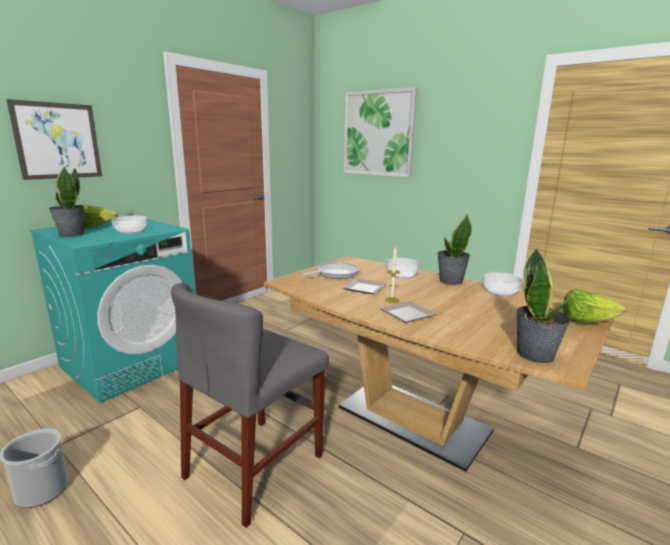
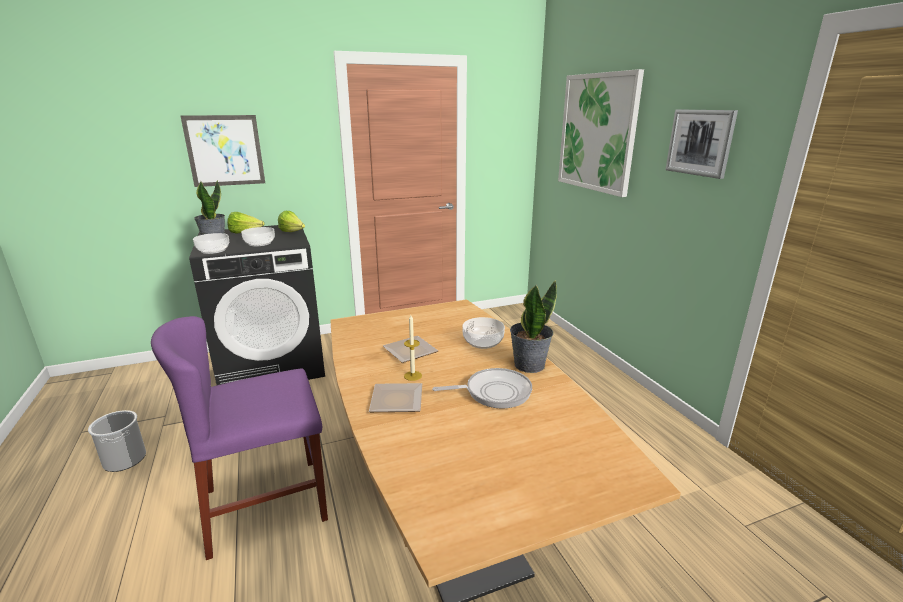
camera: 30 degrees right, 5 degrees up
turquoise washing machine [30,219,195,403] -> black washing machine [189,225,325,385]
grey chair [171,283,329,528] -> purple chair [151,316,328,560]
frying pan [302,262,359,279] -> frying pan moved to [432,368,532,409]
bowl [483,272,523,297] -> bowl moved to [193,233,229,254]
potted plant [516,248,571,363] -> none
lettuce [563,289,626,322] -> lettuce moved to [278,211,305,232]
none -> picture [666,110,738,179]

